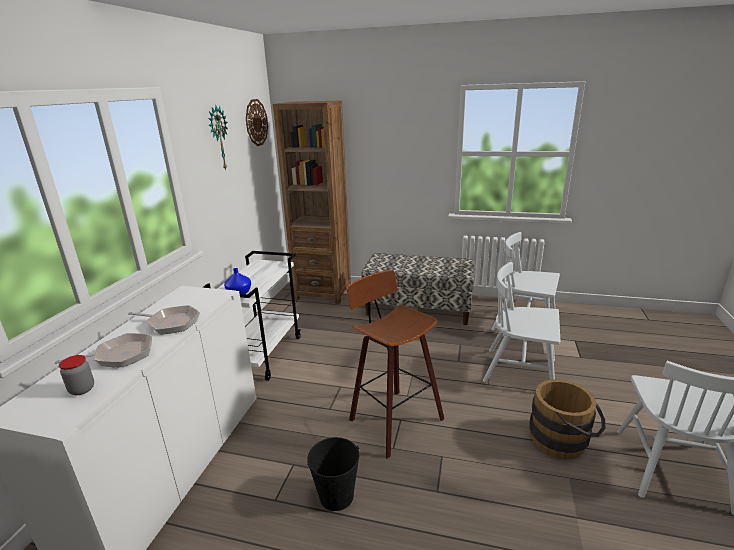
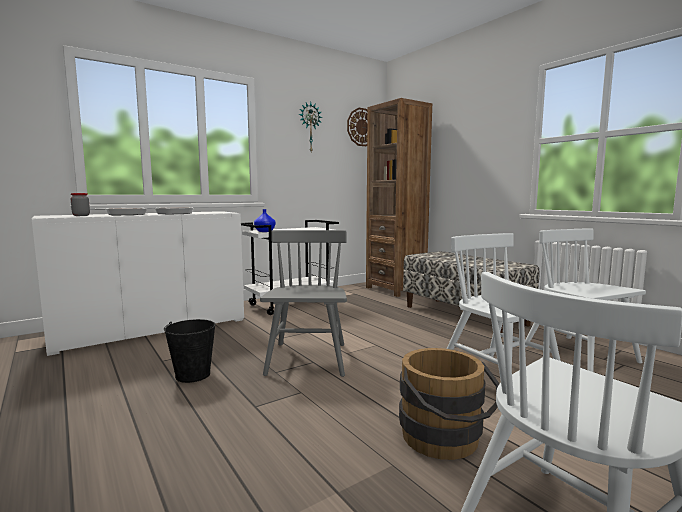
camera: 40 degrees right, 15 degrees down
stool [346,270,444,459] -> grey chair [260,230,347,377]

